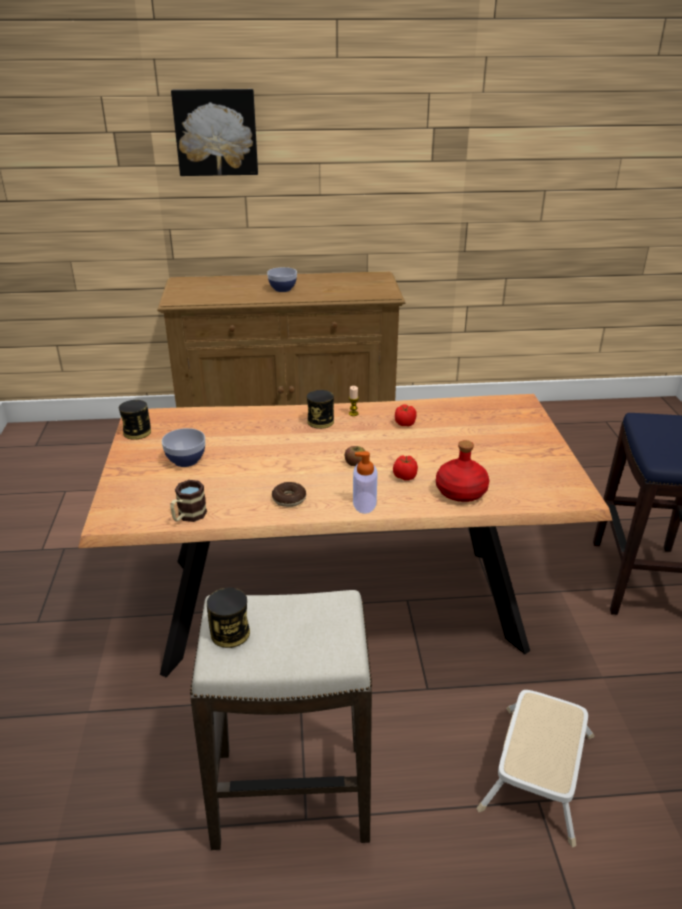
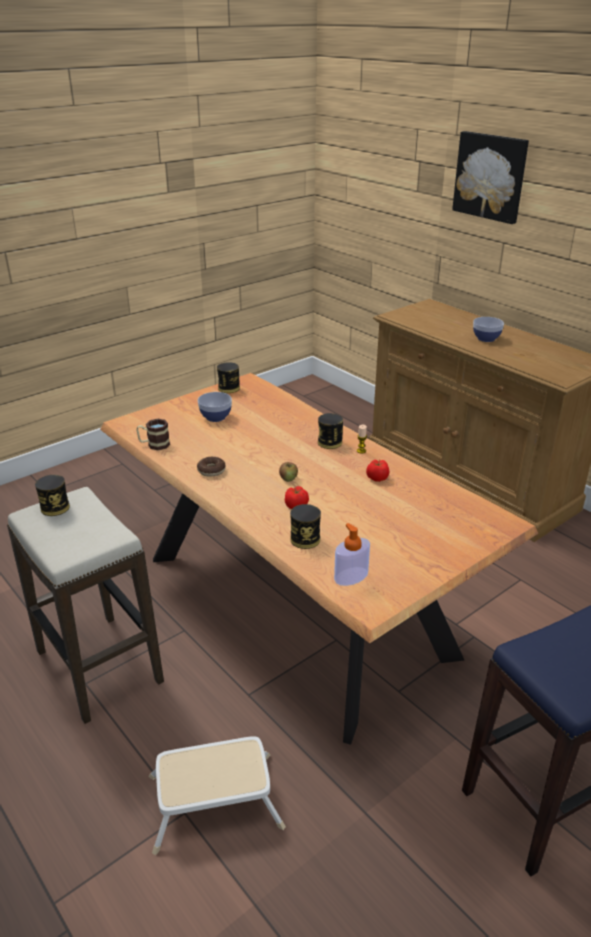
camera: 55 degrees right, 0 degrees up
soap dispenser [353,451,378,514] -> soap dispenser moved to [334,523,370,586]
red bottle [436,440,489,502] -> can [290,504,321,549]

